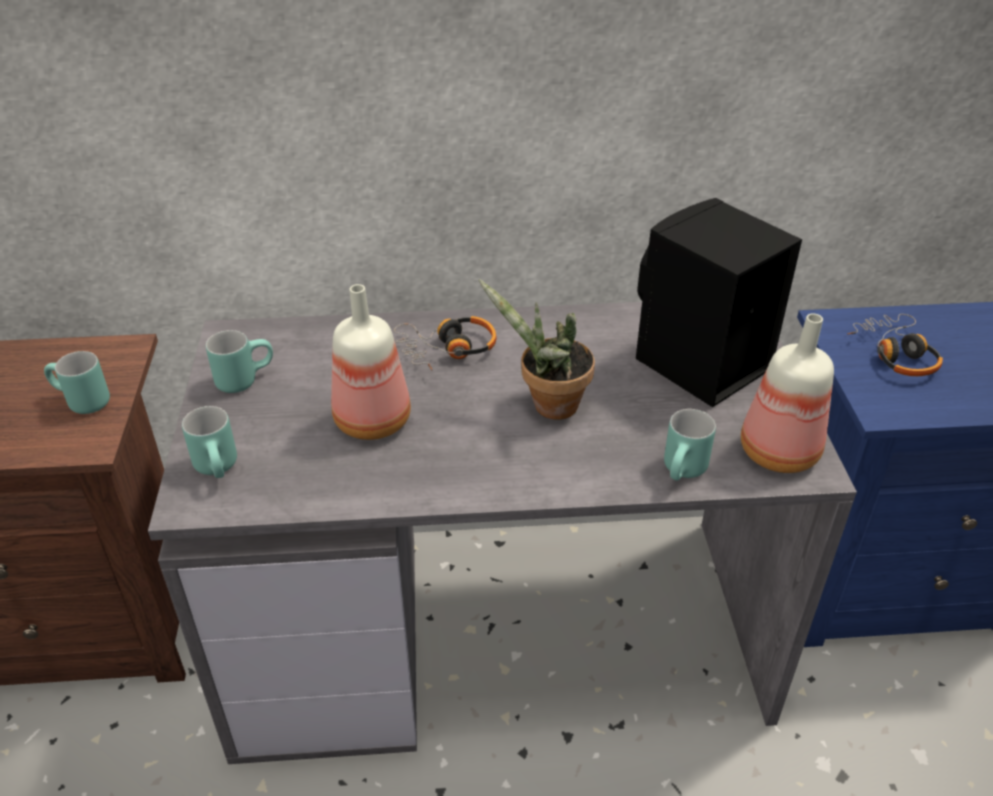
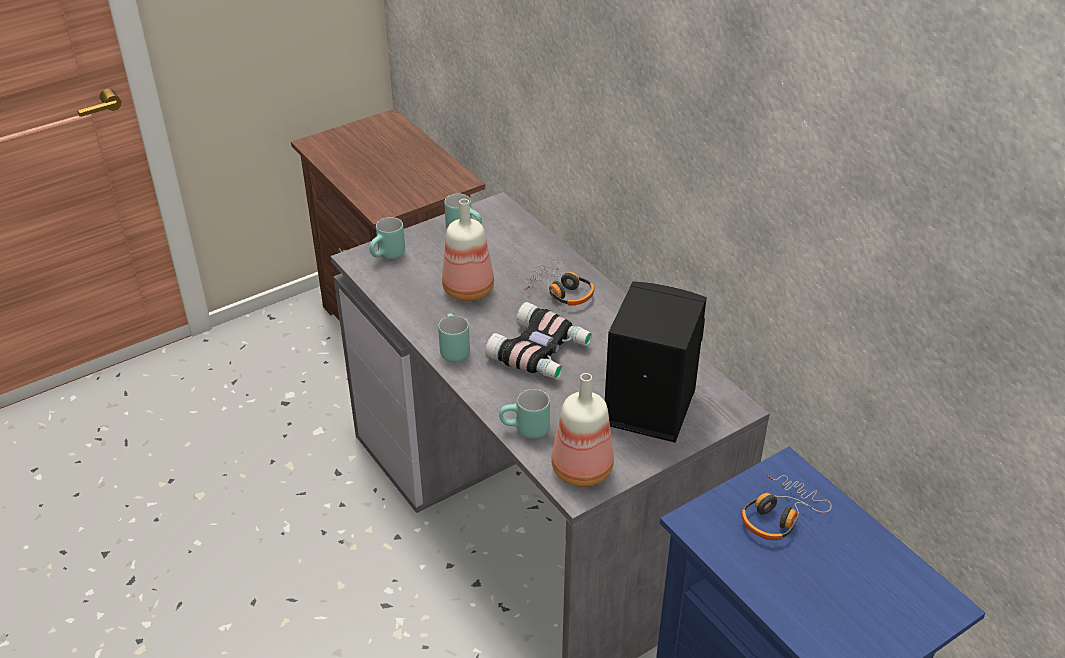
camera: 60 degrees right, 0 degrees up
turquoise mug [44,351,110,414] -> turquoise mug moved to [438,313,470,362]
potted plant [479,279,595,420] -> binoculars [485,302,592,379]

